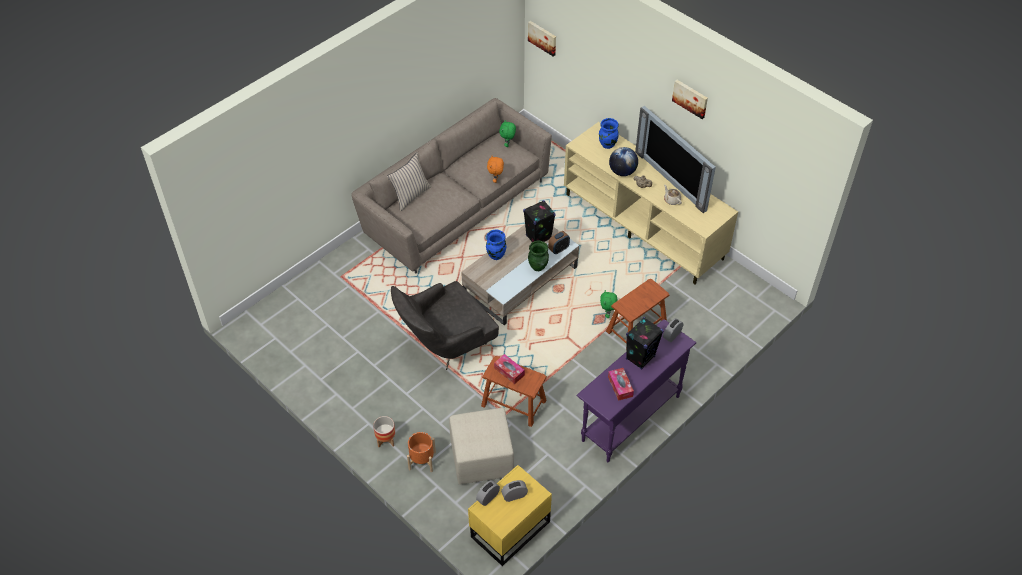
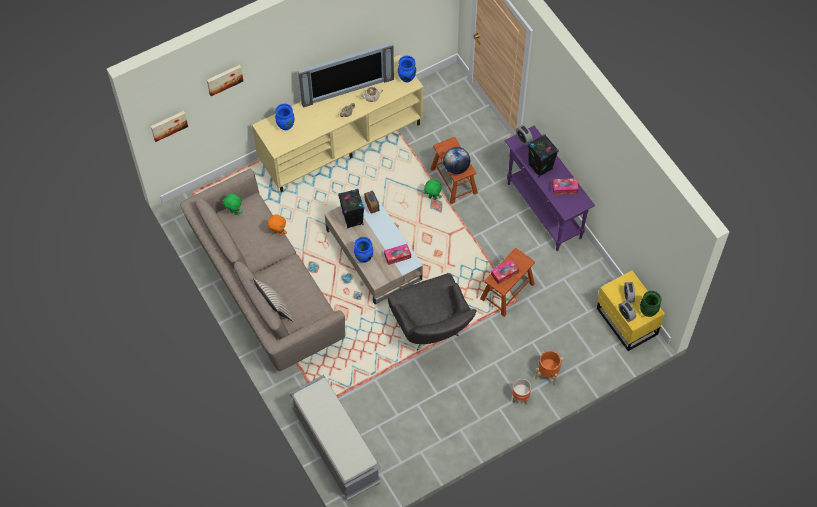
camera: 75 degrees left, 10 degrees up
beige ottoman [449,408,514,485] -> none
green vase [528,241,549,271] -> green vase moved to [640,291,661,317]
globe [609,147,638,176] -> globe moved to [443,147,470,174]
picture [672,80,708,119] -> picture moved to [207,65,243,96]
none -> grey bench [289,375,382,501]
none -> tissue box [384,244,411,265]
none -> blue vase [398,56,416,82]

